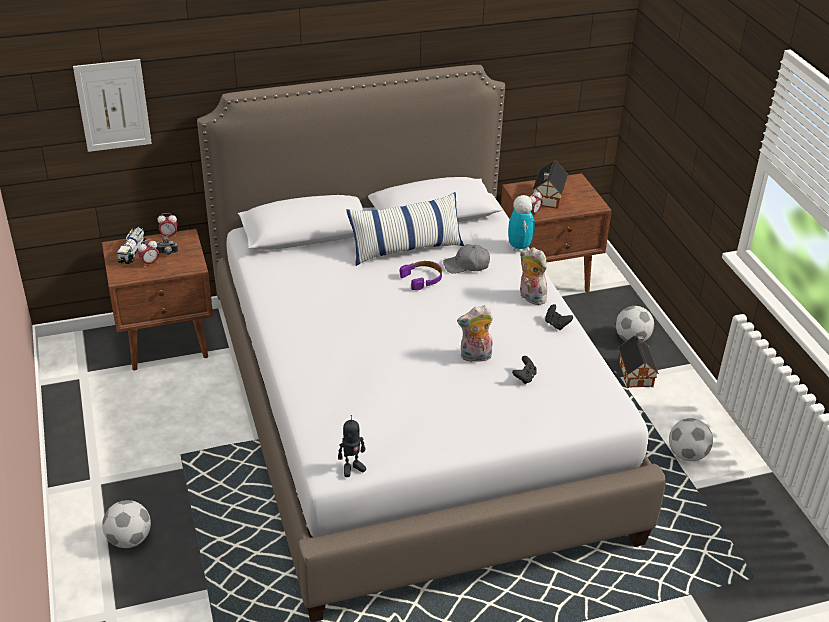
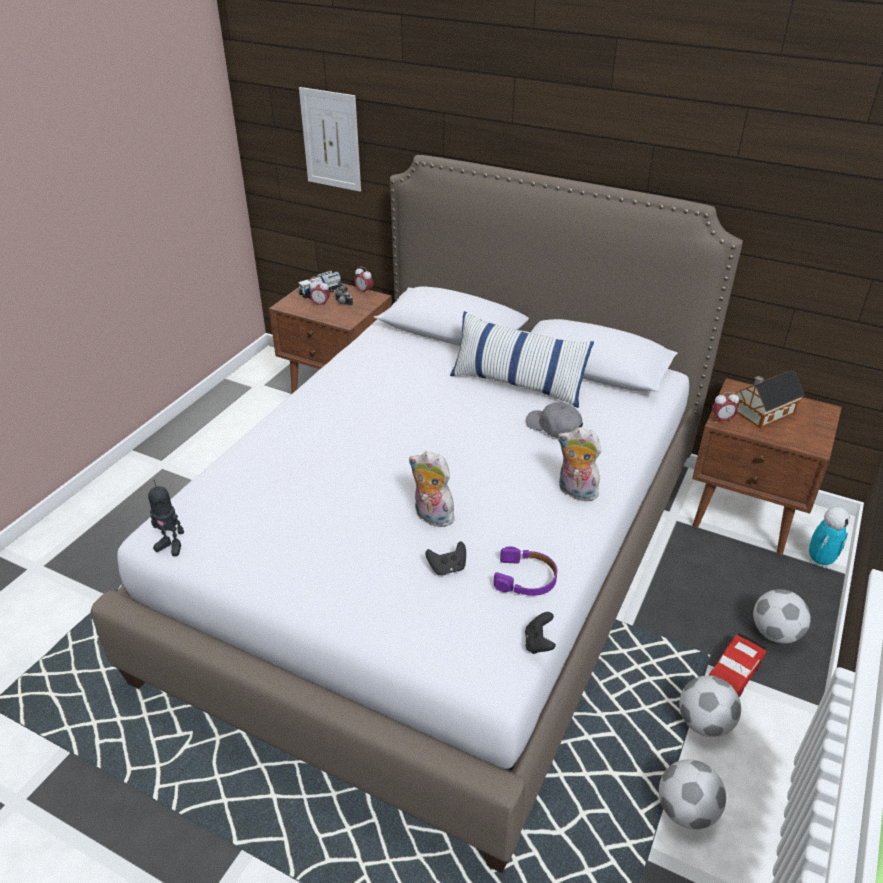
camera: 45 degrees right, 0 degrees up
football [102,500,151,548] -> football moved to [679,676,741,737]
purple headphones [400,261,442,290] -> purple headphones moved to [494,546,557,596]
toy robot [508,195,535,251] -> toy robot moved to [809,507,850,568]
plush toy [520,247,547,305] -> plush toy turned 60 degrees counterclockwise [557,427,602,501]
black game controller [545,304,573,330] -> black game controller moved to [525,612,556,654]
toy house [618,335,659,388] -> red toy car [709,633,766,697]

